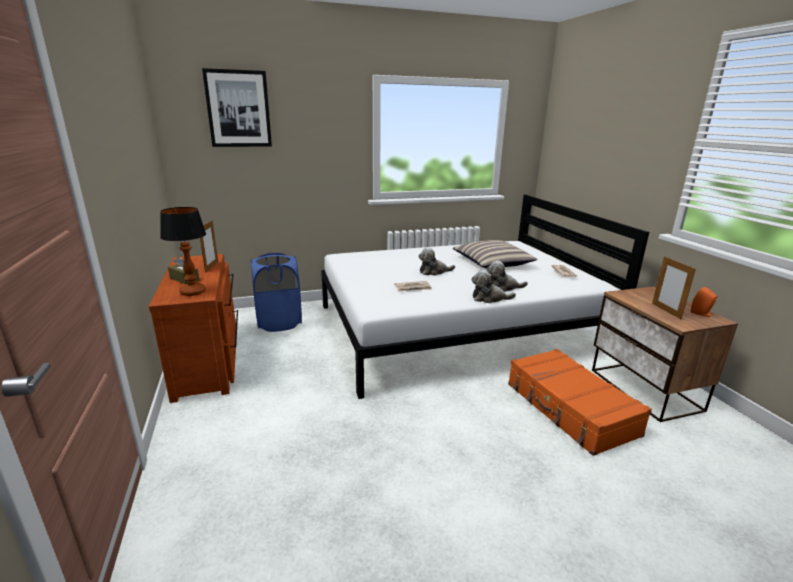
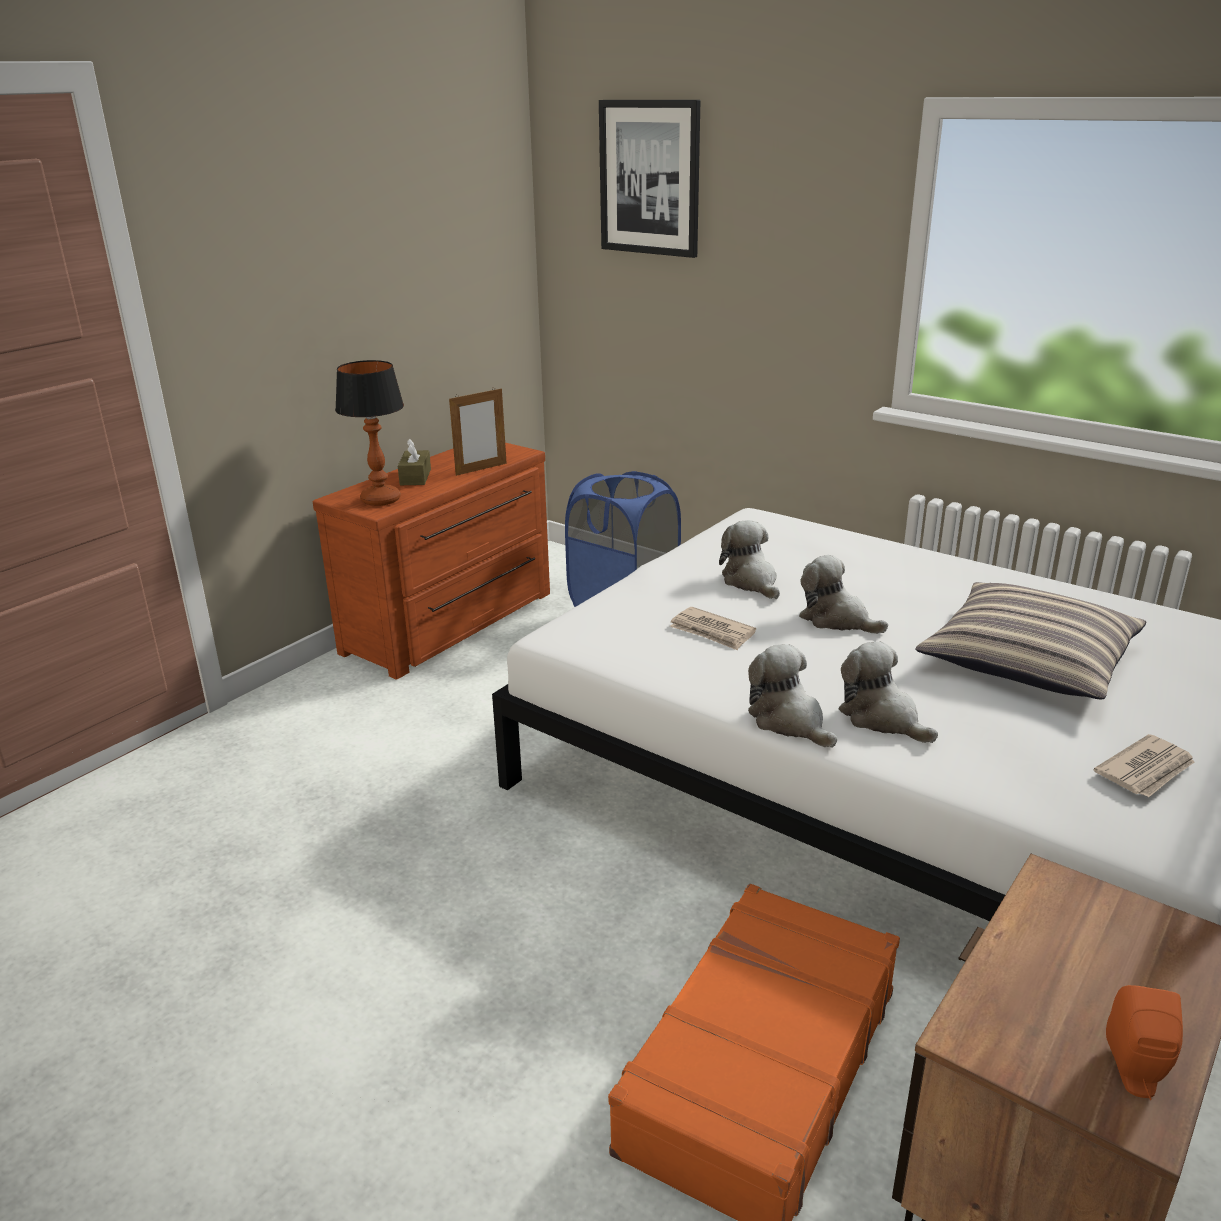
camera: 55 degrees right, 5 degrees up
picture frame [652,256,696,319] -> none
none -> plush toy [719,520,780,599]

